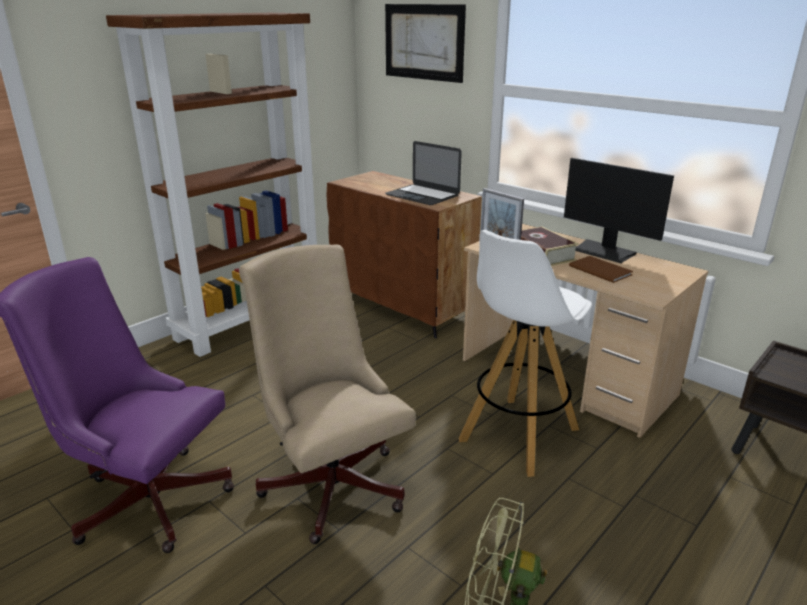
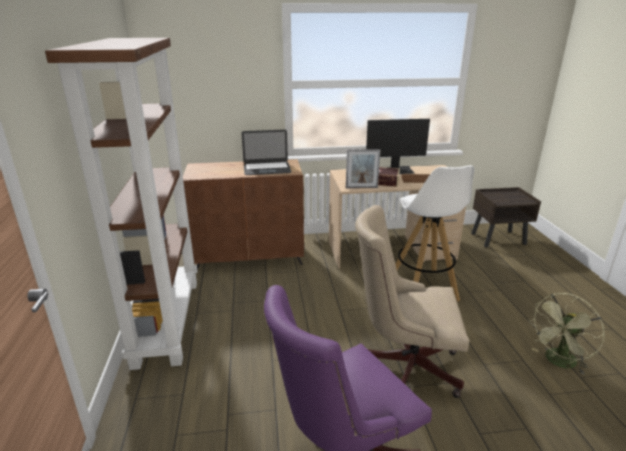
camera: 50 degrees left, 0 degrees up
picture [385,4,466,83] -> none

